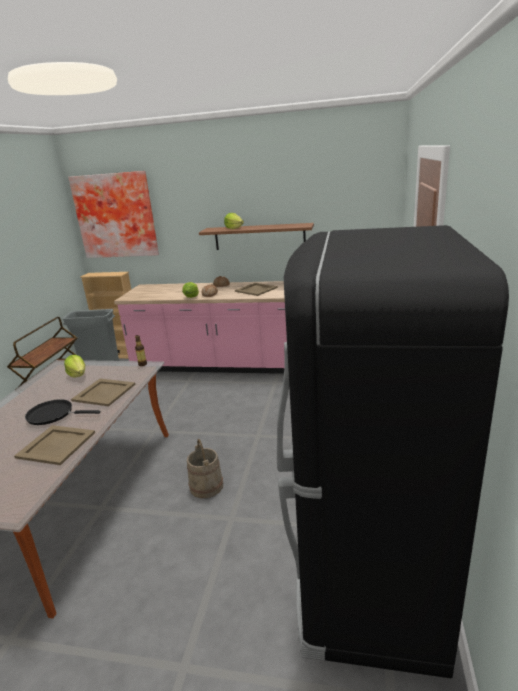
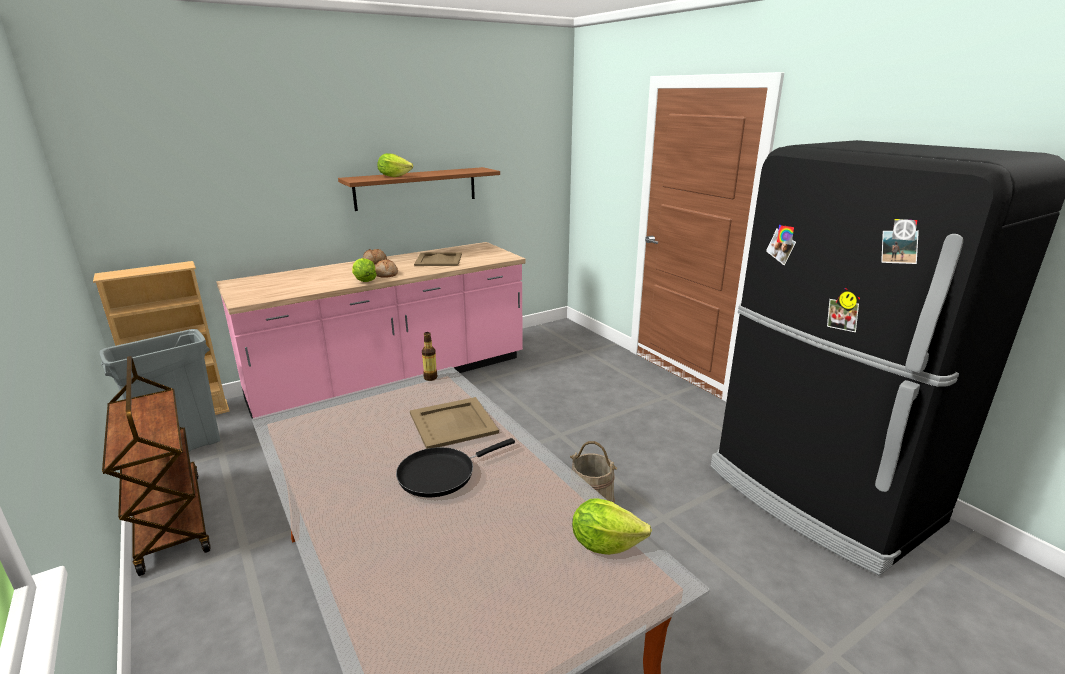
camera: 45 degrees left, 0 degrees up
beige tray [14,425,95,465] -> none
lettuce [64,355,85,378] -> lettuce moved to [572,498,652,555]
picture [68,171,159,258] -> none

